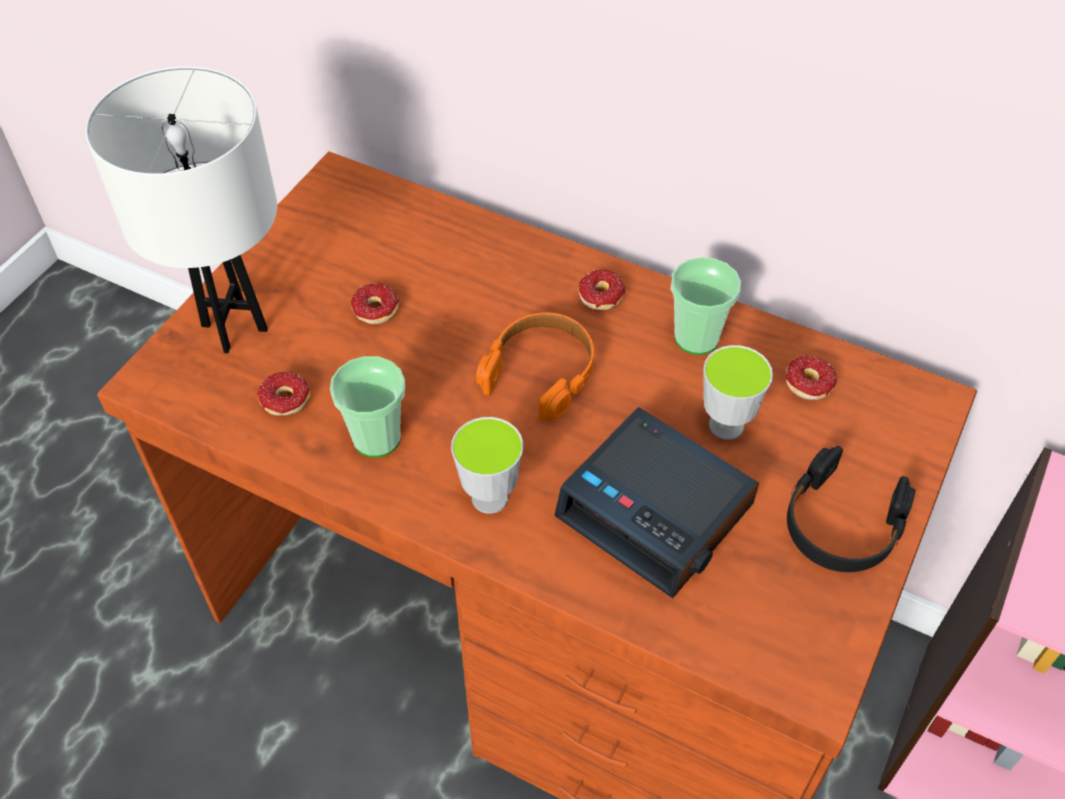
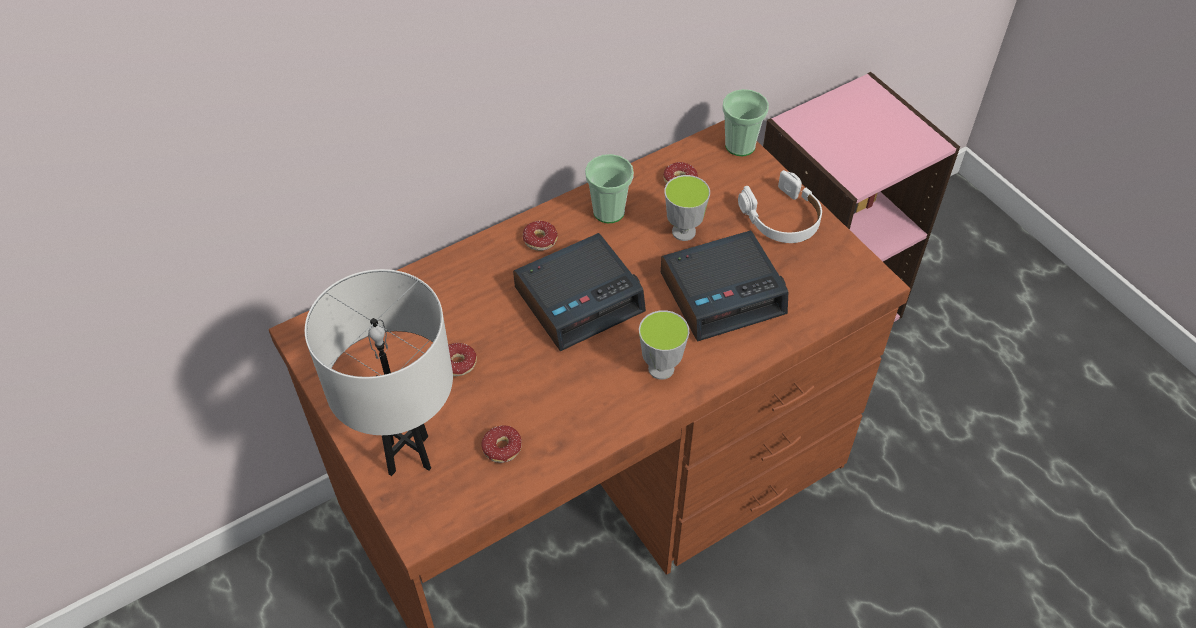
camera: 60 degrees left, 0 degrees up
cup [330,356,405,457] -> cup moved to [722,89,769,156]
orange headphones [476,312,594,421] -> alarm clock [513,233,646,351]
black headphones [787,446,916,572] -> white headphones [738,170,822,243]

